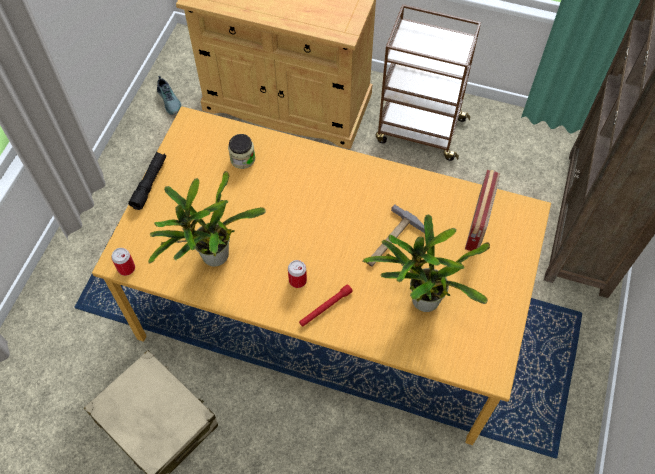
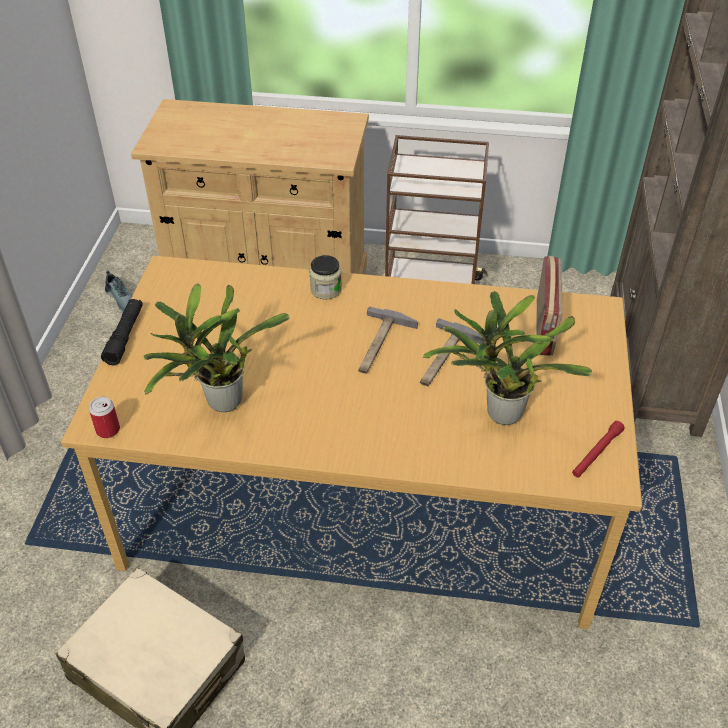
camera: 10 degrees left, 15 degrees down
jar [228,134,255,169] -> jar moved to [309,255,342,300]
can [288,260,307,288] -> none
red flashlight [299,284,353,326] -> red flashlight moved to [572,421,625,478]
none -> hammer [358,306,418,374]

